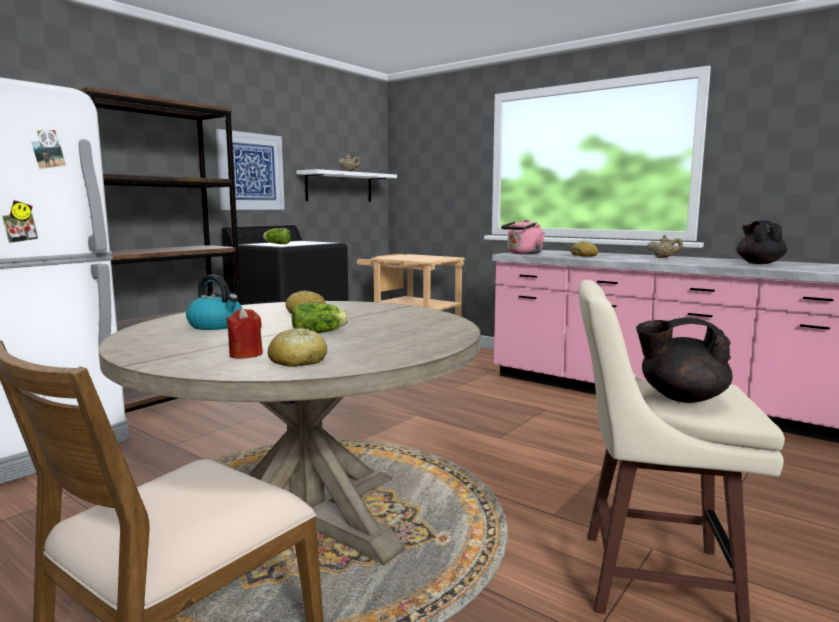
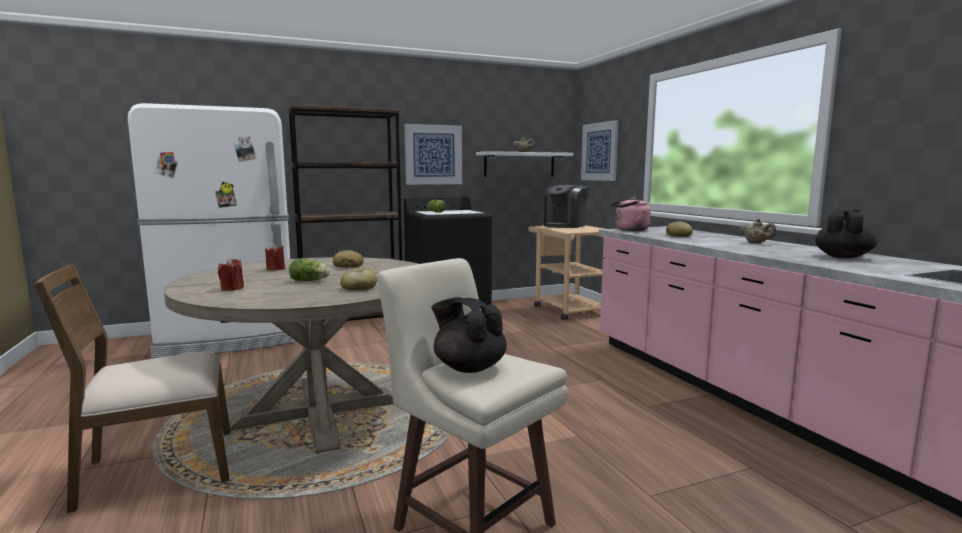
camera: 30 degrees right, 0 degrees up
kettle [186,274,242,330] -> red candle [265,244,285,271]
bread [268,328,327,367] -> bread moved to [340,267,377,291]
none -> coffee machine [544,185,589,228]
none -> picture [581,120,618,181]

